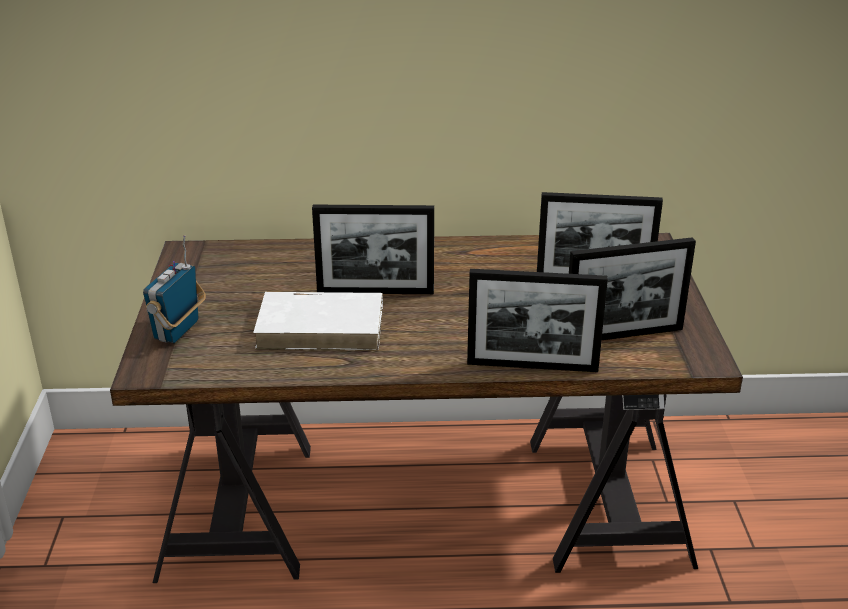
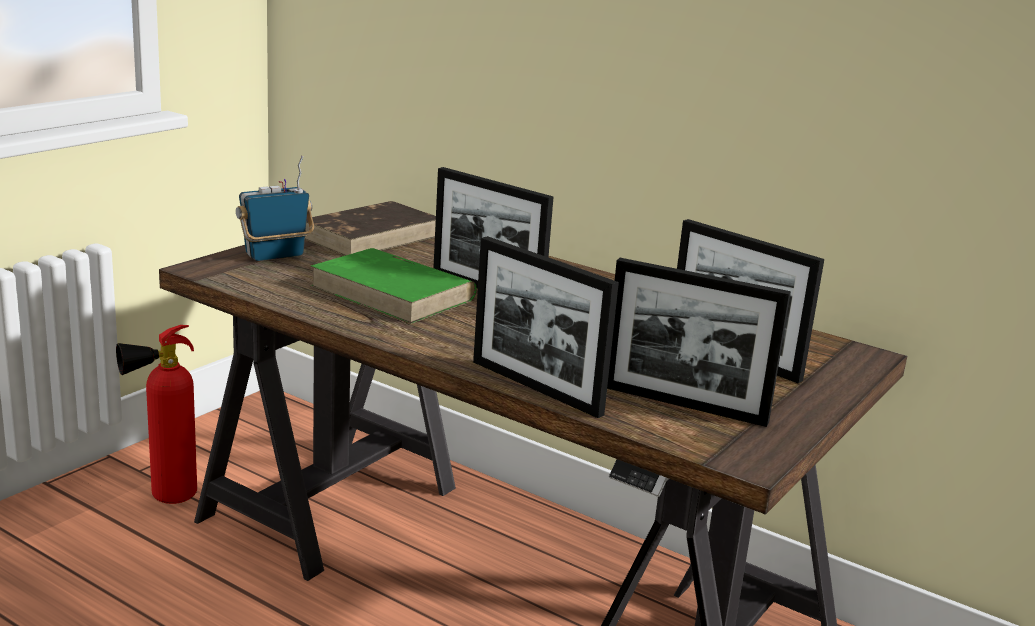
camera: 35 degrees right, 10 degrees down
white book [253,292,383,350] -> green book [310,248,477,324]
none -> fire extinguisher [116,325,197,504]
none -> brown book [305,201,436,256]

